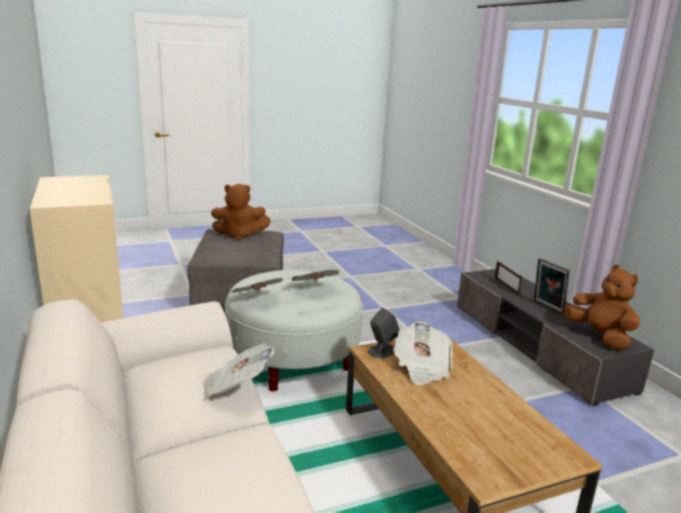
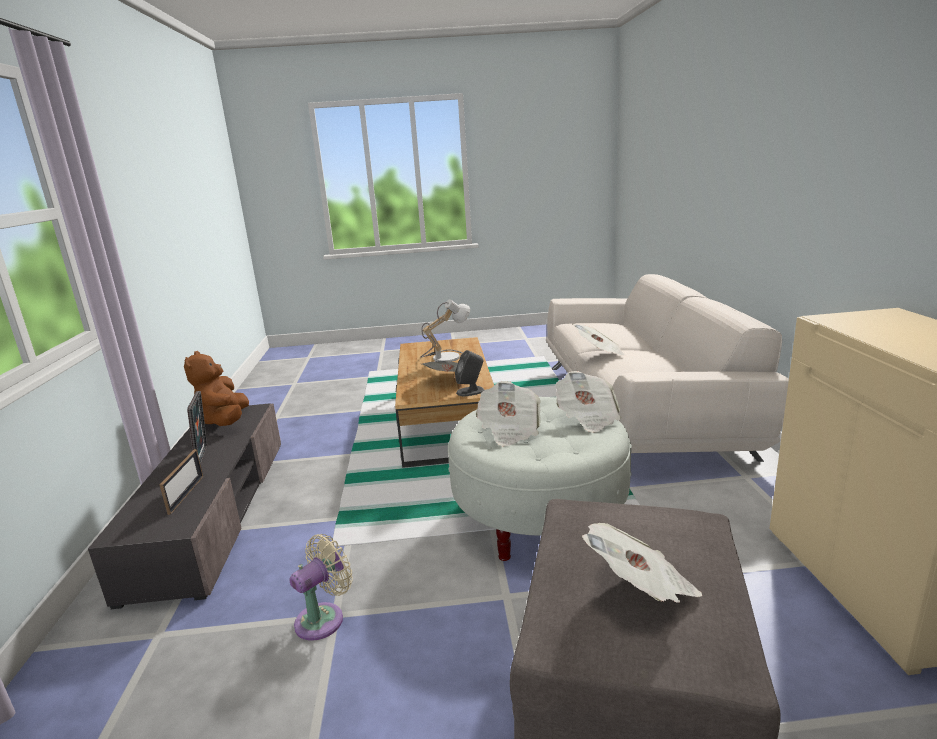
camera: 160 degrees left, 0 degrees up
brown plush toy [211,184,271,241] -> newspaper [582,523,702,603]
none -> beige fan [290,534,353,641]
none -> table lamp [420,299,470,362]

